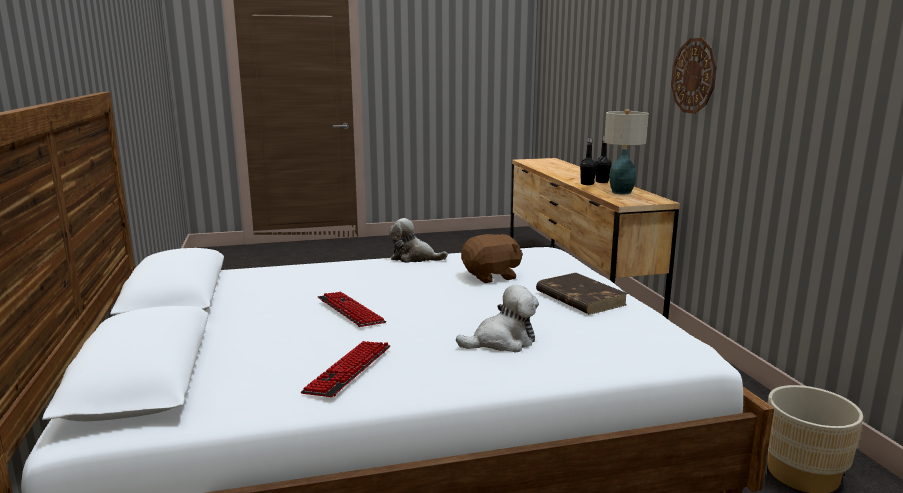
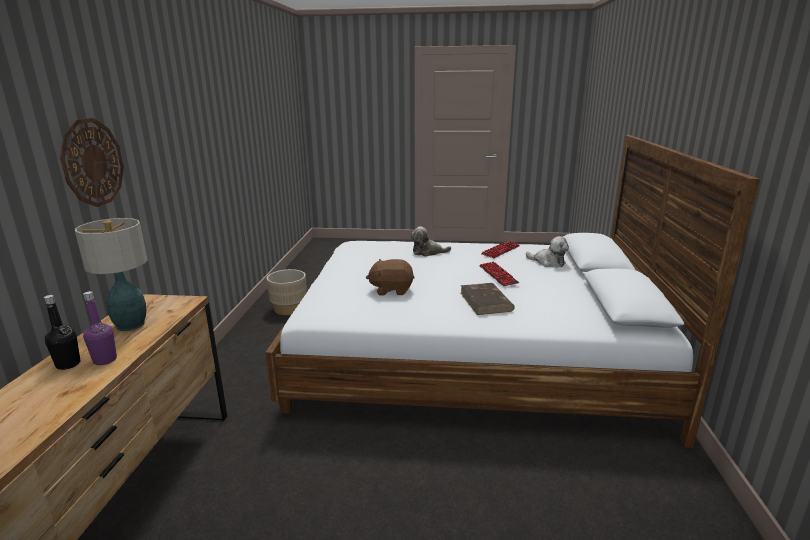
camera: 160 degrees left, 5 degrees up
plush toy [389,218,448,263] -> plush toy moved to [526,236,569,268]
brown book [536,273,628,315] -> brown book moved to [460,283,515,315]
black bottle [580,138,597,185] -> purple bottle [83,291,117,365]

